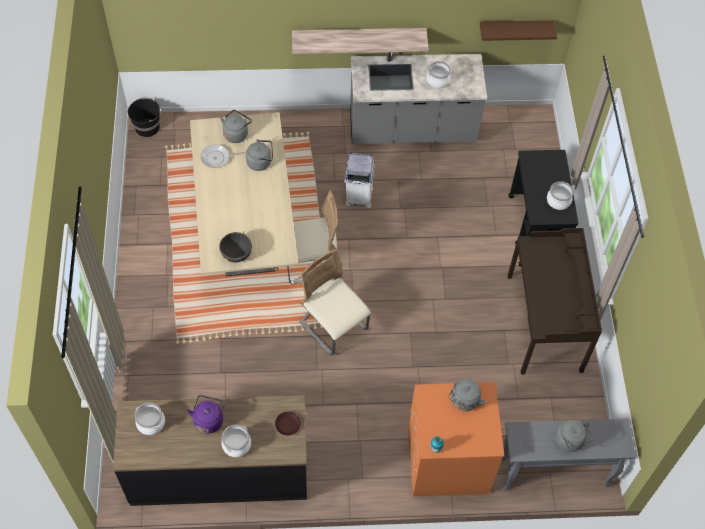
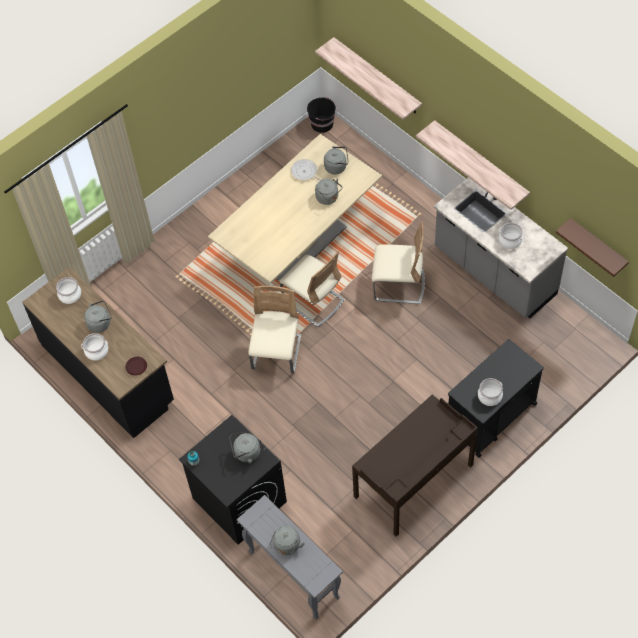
camera: 55 degrees right, 0 degrees up
purple kettle [187,395,225,434] -> grey kettle [84,300,112,333]
black cooking pot [217,230,254,263] -> none
white trash can [344,153,375,208] -> beige chair [372,222,425,304]
orange washing machine [408,382,504,497] -> black washing machine [179,415,287,545]
none -> shelf [315,37,422,120]

